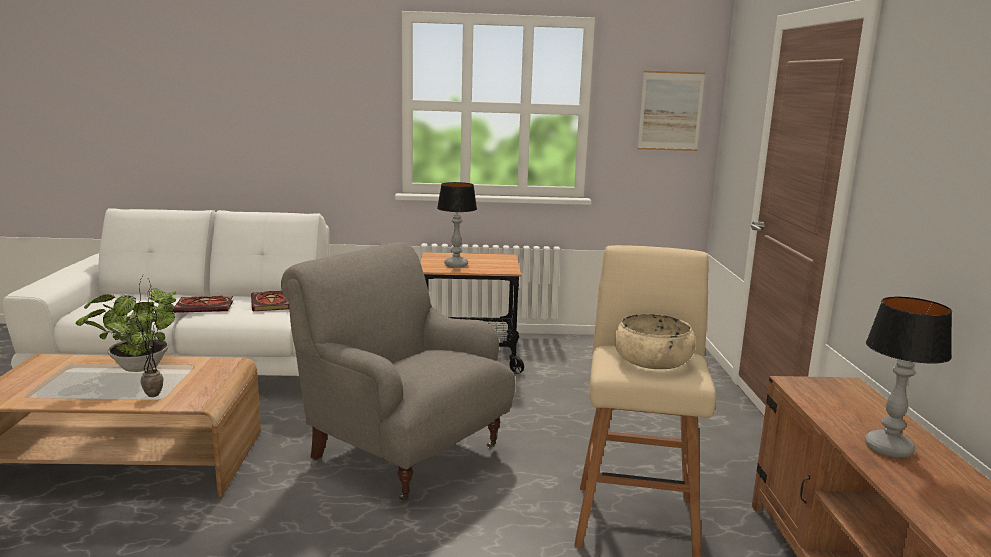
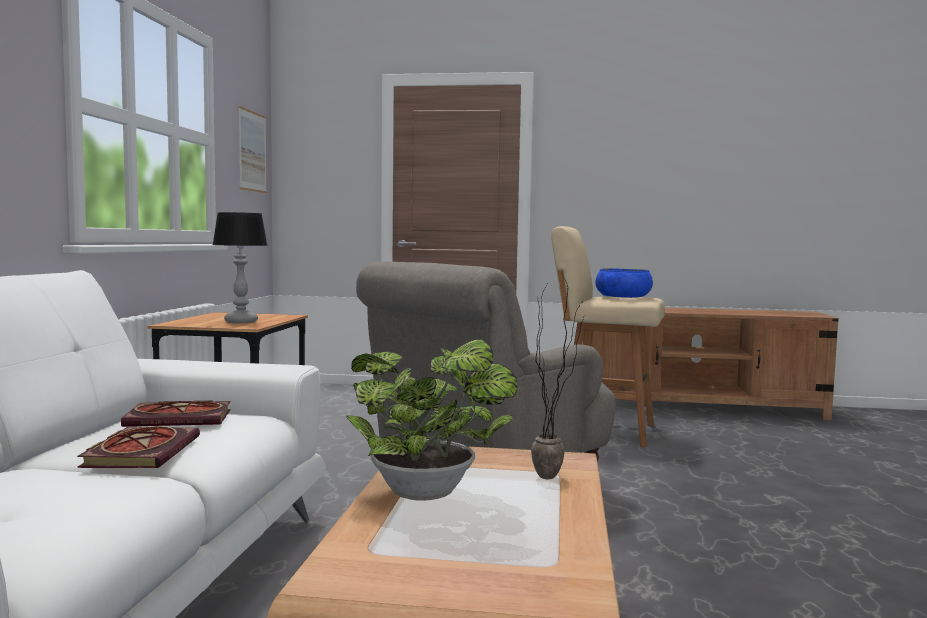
camera: 80 degrees left, 10 degrees down
beige bowl [614,314,695,369] -> blue bowl [595,268,653,298]
table lamp [865,296,952,458] -> none

